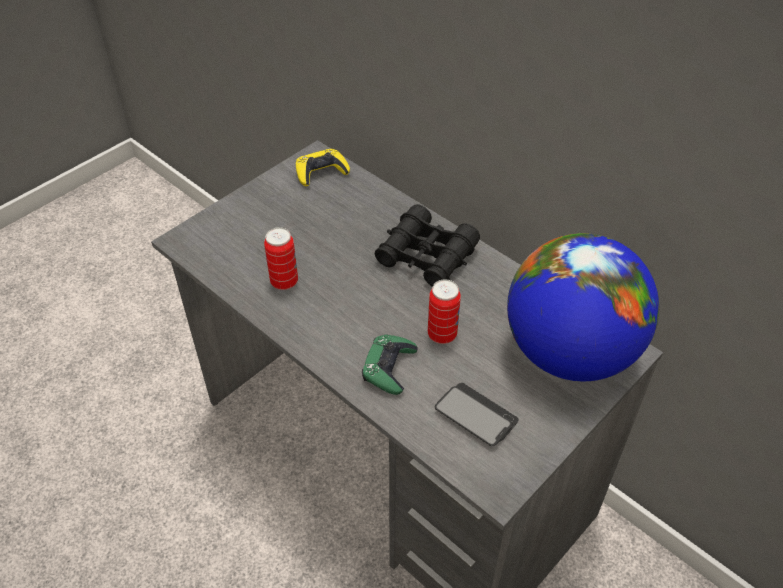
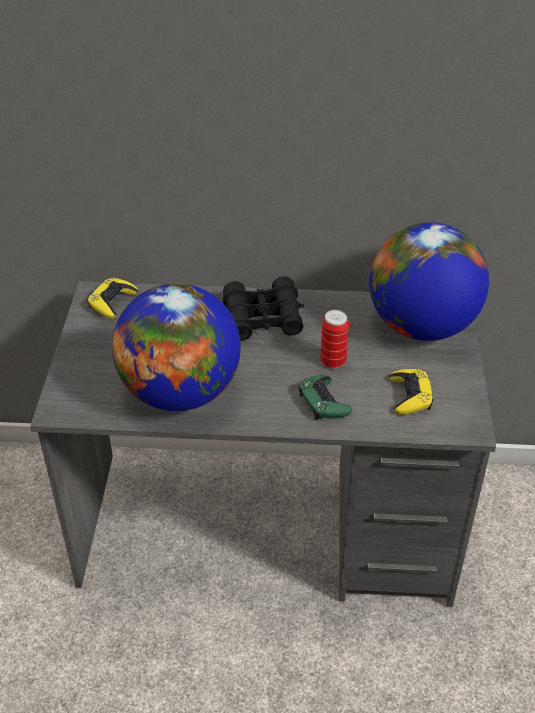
camera: 40 degrees left, 5 degrees down
can [264,227,298,290] -> globe [112,283,241,411]
phone [435,383,518,446] -> yellow game controller [389,369,433,415]

